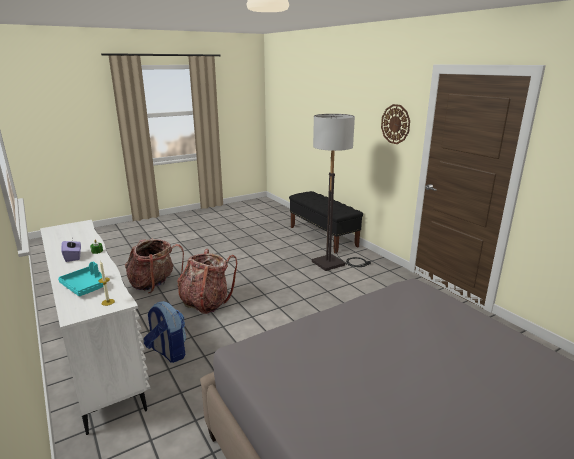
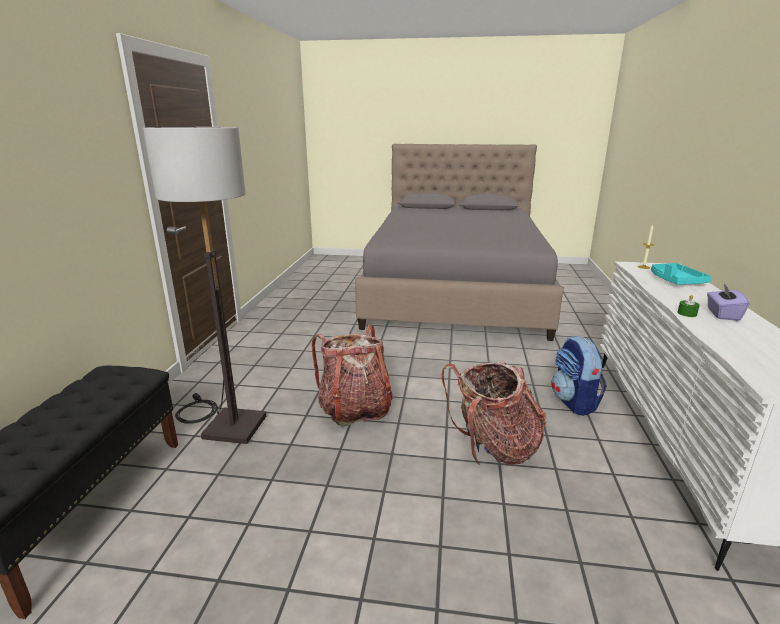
camera: 140 degrees left, 0 degrees up
backpack [125,238,184,294] -> backpack moved to [312,324,393,427]
wall clock [381,104,410,144] -> none

